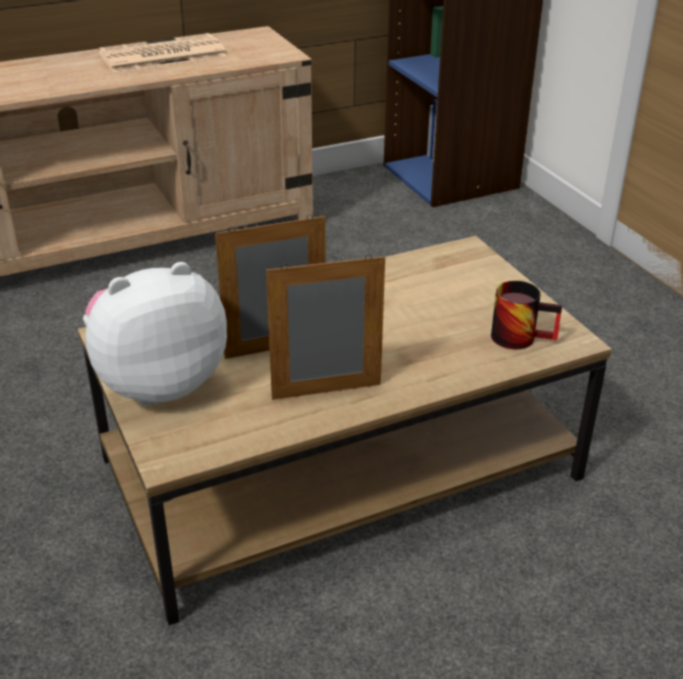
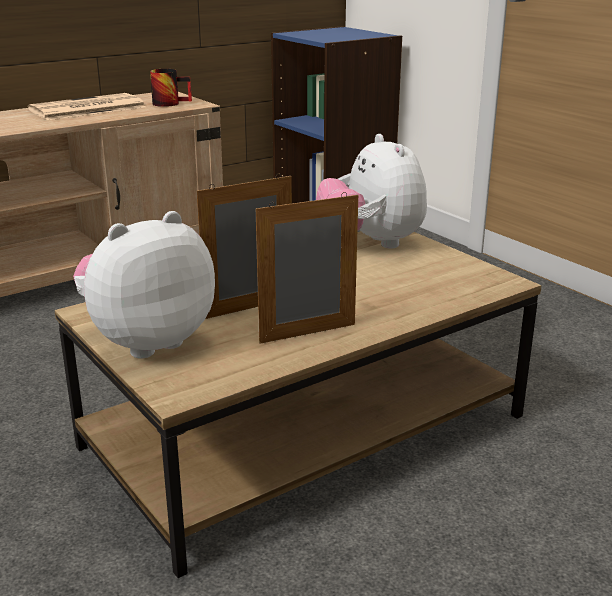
camera: 10 degrees left, 10 degrees down
mug [491,281,562,349] -> mug moved to [150,69,192,107]
none -> plush toy [316,134,427,249]

